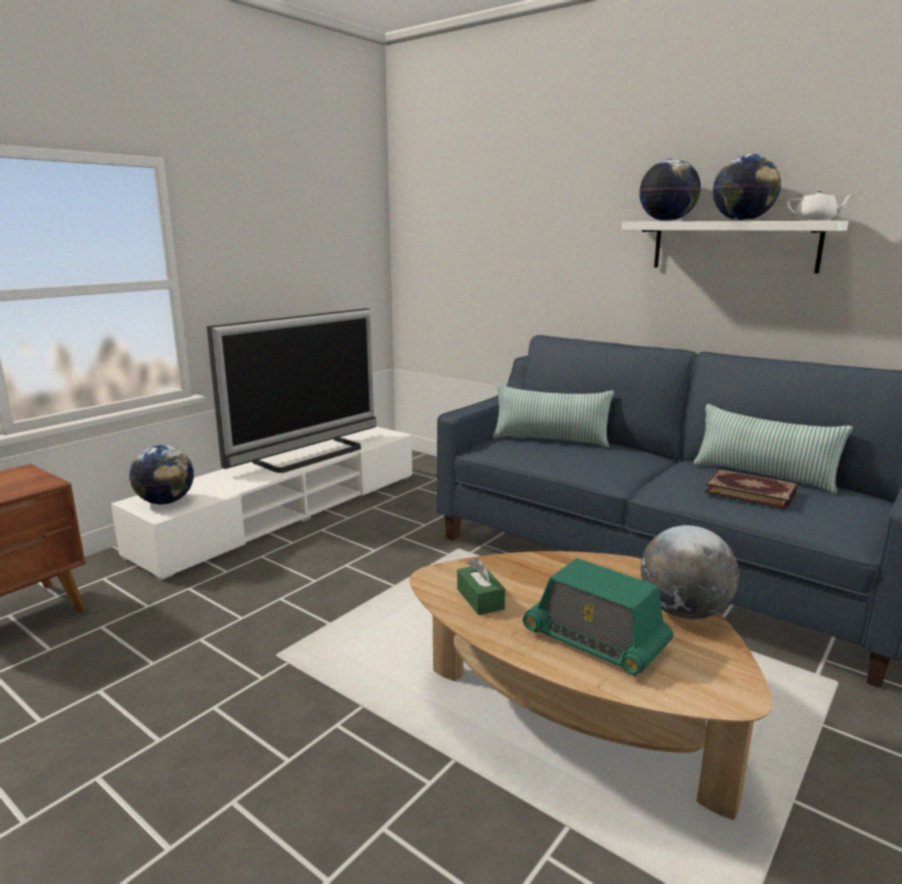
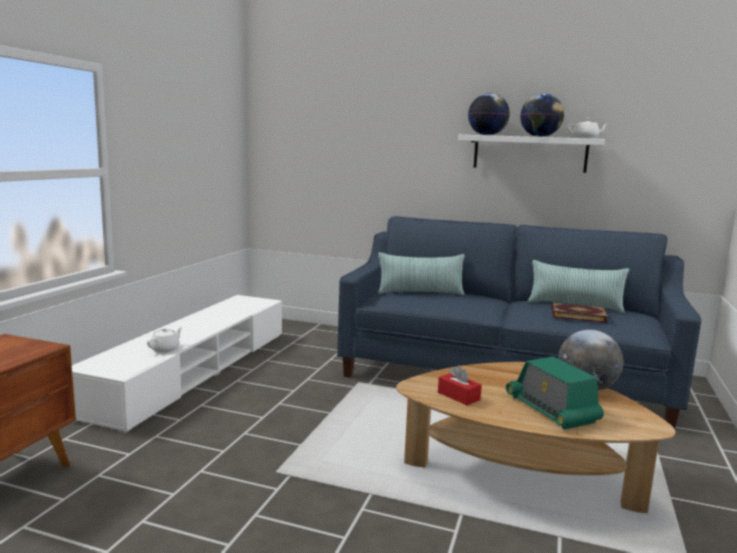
camera: 20 degrees left, 5 degrees down
globe [129,445,194,505] -> none
television [207,308,376,473] -> none
green tissue box [457,558,505,615] -> red tissue box [438,365,482,405]
radio [523,558,673,676] -> radio turned 45 degrees clockwise [506,357,604,429]
none -> white teapot [147,327,182,352]

